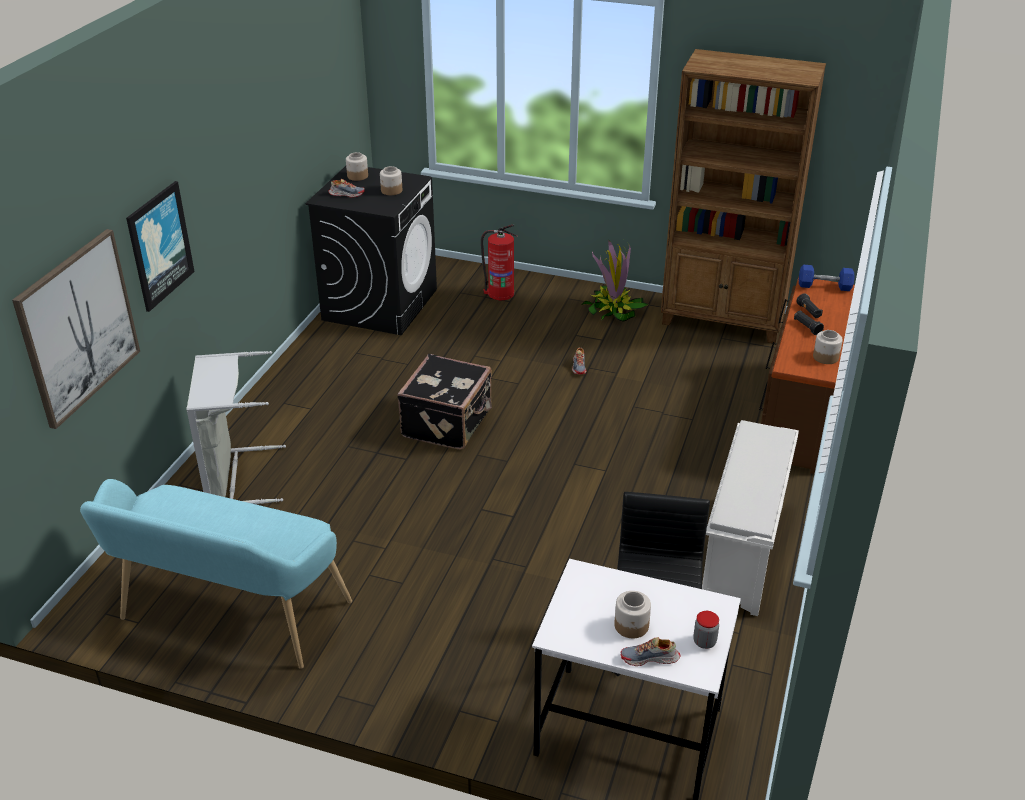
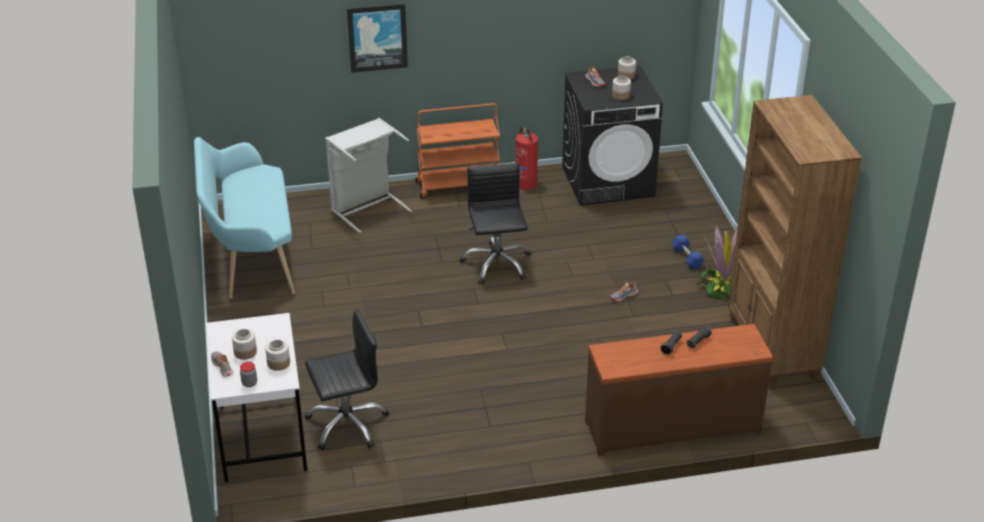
camera: 60 degrees right, 0 degrees up
picture [12,229,140,429] -> none
black suitcase [397,354,492,450] -> black office chair [460,163,531,284]
fire extinguisher [481,224,517,300] -> fire extinguisher moved to [515,126,538,190]
white shoe rack [702,420,799,616] -> none
blue dumbbell [799,265,855,291] -> blue dumbbell moved to [671,234,705,269]
jar [813,330,843,364] -> jar moved to [265,339,290,371]
none -> orange cart [415,103,500,199]

